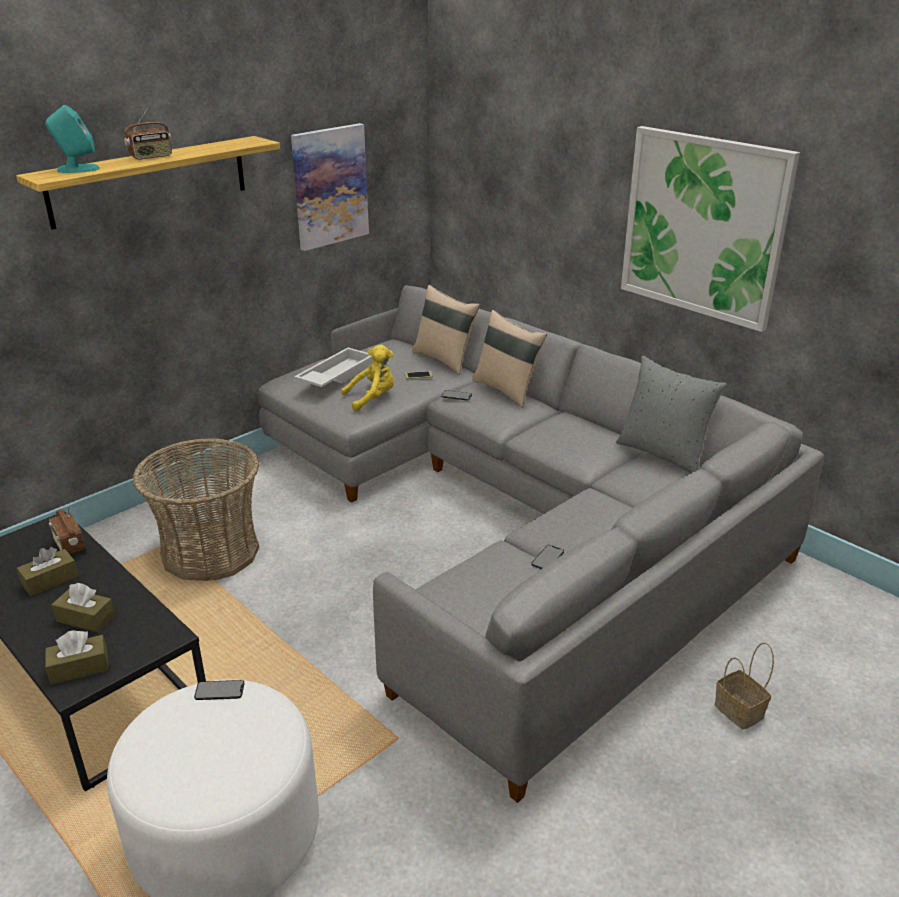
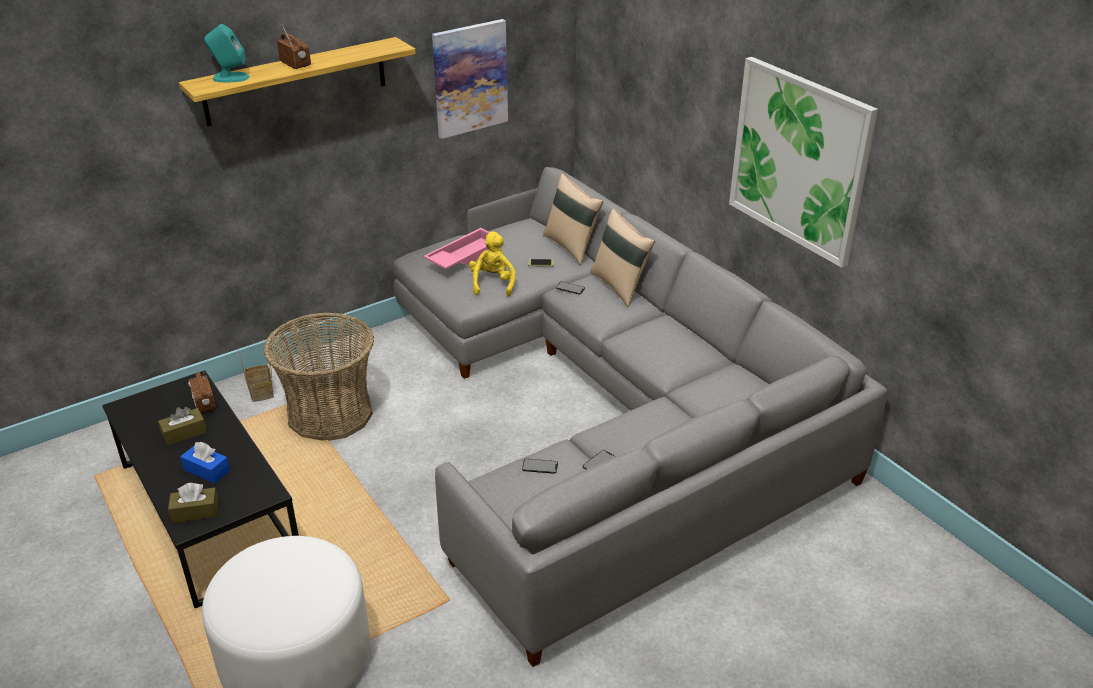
camera: 10 degrees right, 5 degrees up
brown tissue box [51,583,115,632] -> blue tissue box [180,442,230,484]
radio [124,107,172,160] -> radio turned 105 degrees counterclockwise [277,23,311,69]
phone [194,680,244,700] -> phone moved to [522,459,558,474]
white tray [294,348,372,387] -> pink tray [423,228,501,269]
yellow plush toy [342,345,395,412] -> yellow plush toy turned 75 degrees counterclockwise [469,232,516,297]
grey pillow [616,356,727,473] -> none
basket [714,642,774,730] -> basket moved to [238,349,274,402]

